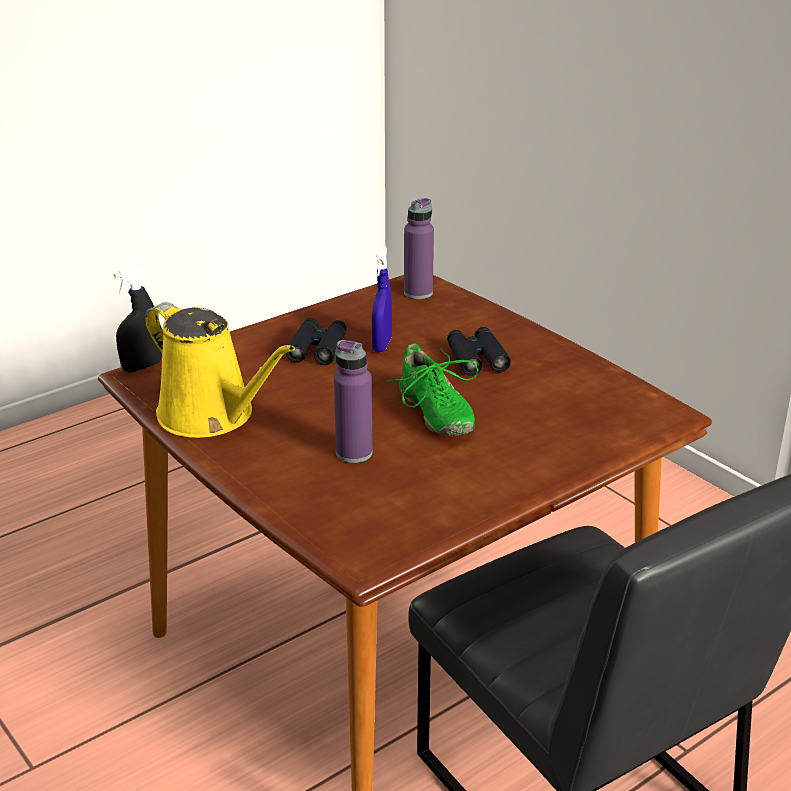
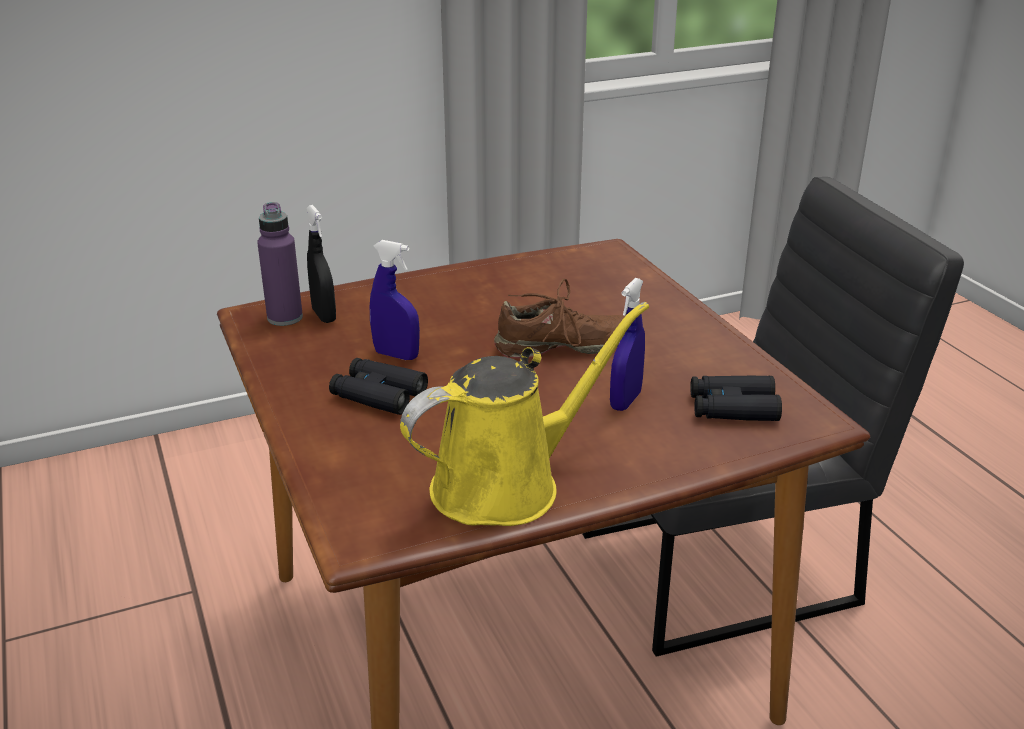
camera: 75 degrees left, 0 degrees up
black spray bottle [113,266,162,373] -> black spray bottle moved to [306,205,336,323]
purple bottle [334,340,373,463] -> blue spray bottle [610,278,645,411]
green shoe [385,344,478,436] -> brown shoe [494,279,625,358]
black binoculars [447,327,511,376] -> black binoculars moved to [690,376,782,421]

